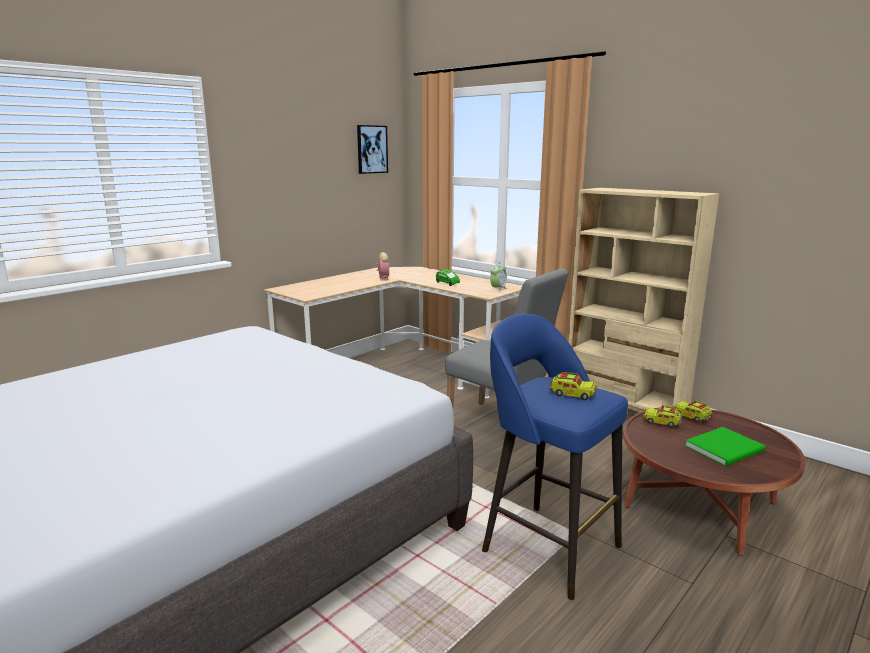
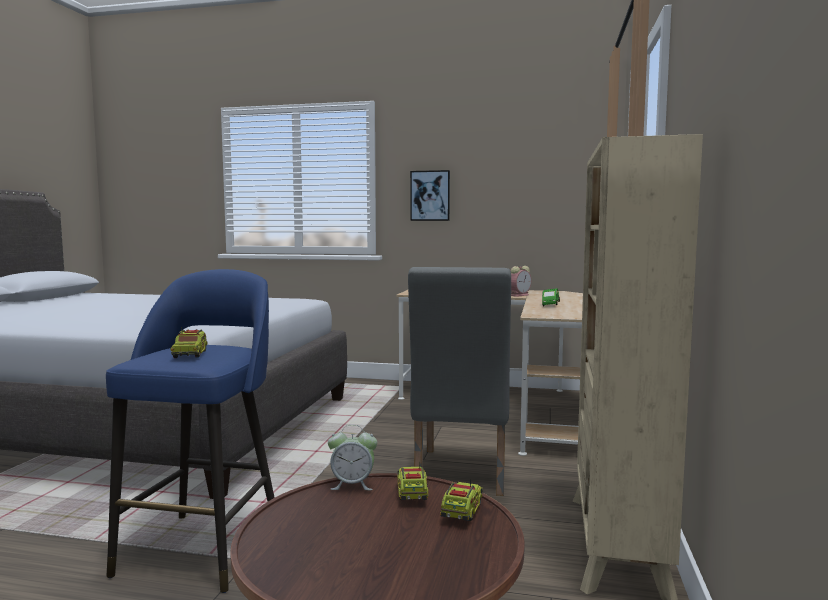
camera: 60 degrees right, 10 degrees down
picture [357,125,388,174] -> picture moved to [410,170,450,221]
alarm clock [490,262,507,292] -> alarm clock moved to [328,425,377,490]
green book [685,427,766,466] -> none

